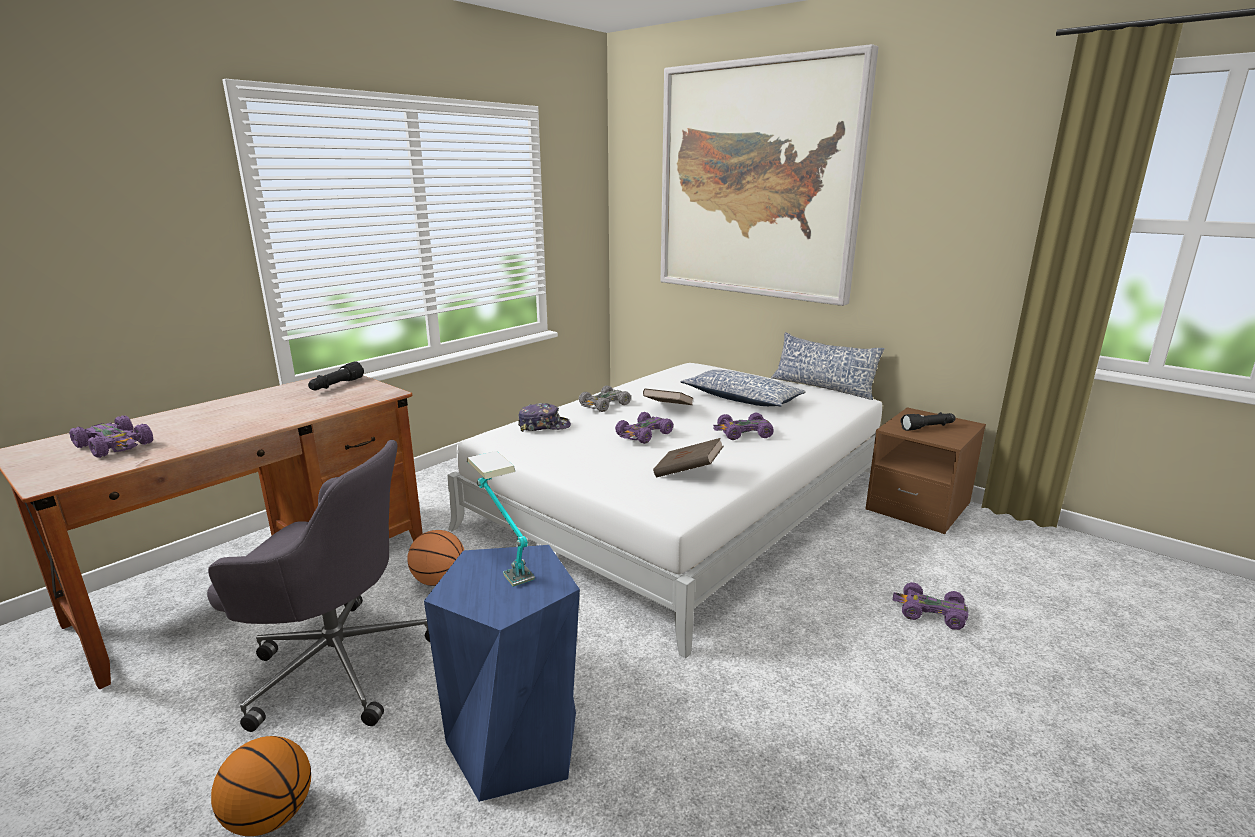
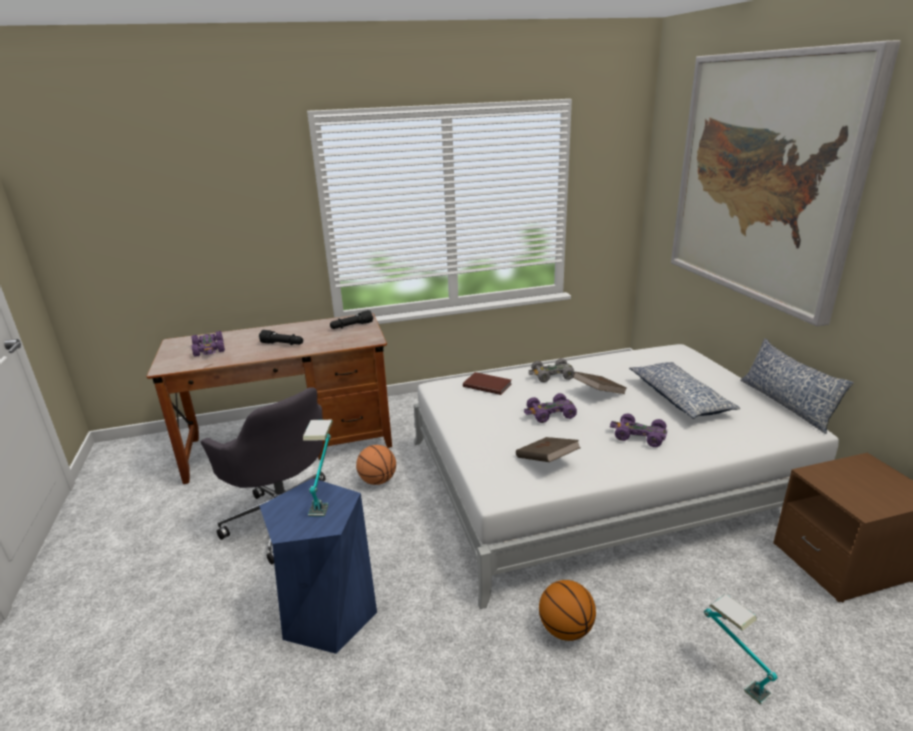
camera: 35 degrees right, 5 degrees up
basketball [211,736,311,836] -> basketball moved to [539,580,596,641]
cap [518,403,571,432] -> brown book [463,372,511,395]
purple toy car [893,582,968,630] -> table lamp [704,594,777,704]
black flashlight [900,412,956,431] -> black flashlight moved to [259,330,303,345]

